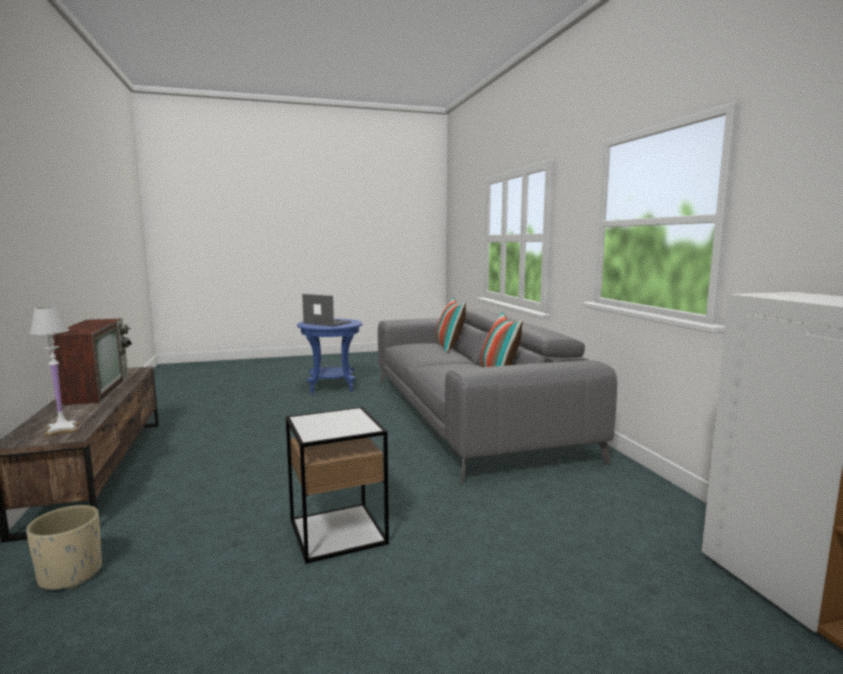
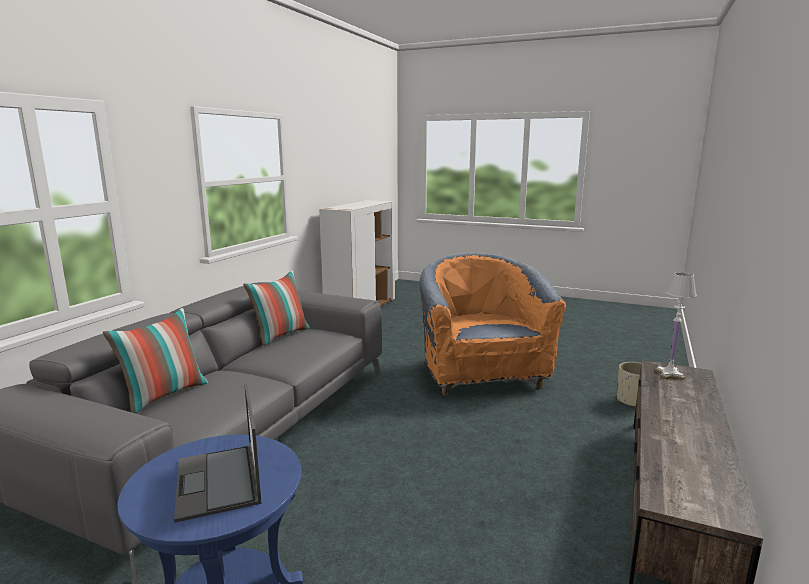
camera: 140 degrees left, 5 degrees up
television [49,319,132,405] -> none
side table [286,407,389,564] -> orange armchair [419,253,566,396]

